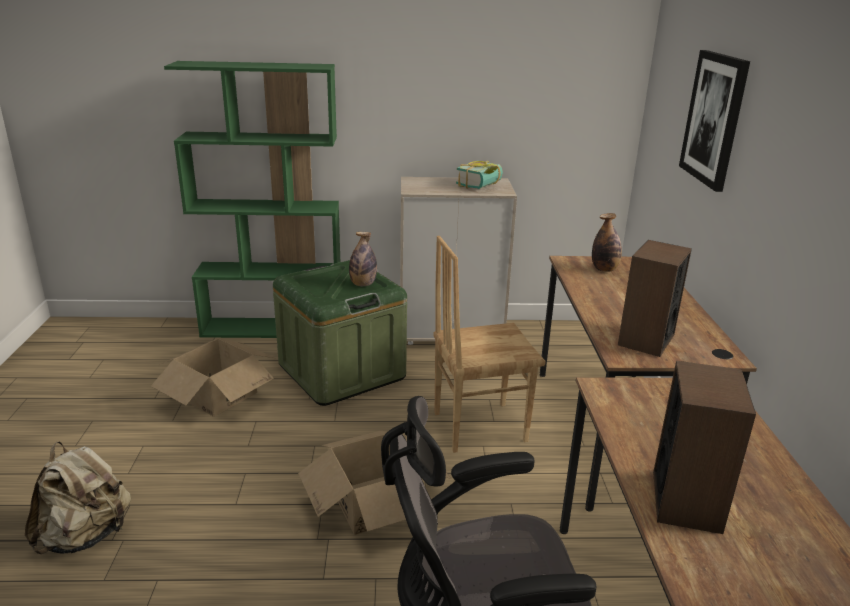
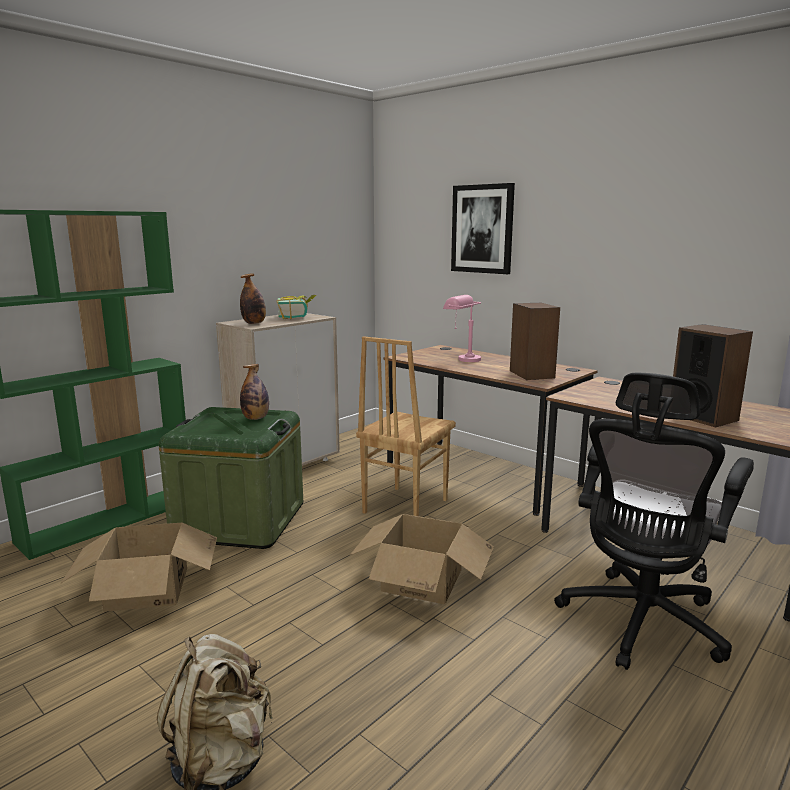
camera: 45 degrees left, 10 degrees down
bottle [592,213,622,272] -> bottle moved to [240,273,266,324]
none -> pink table lamp [443,295,481,362]

